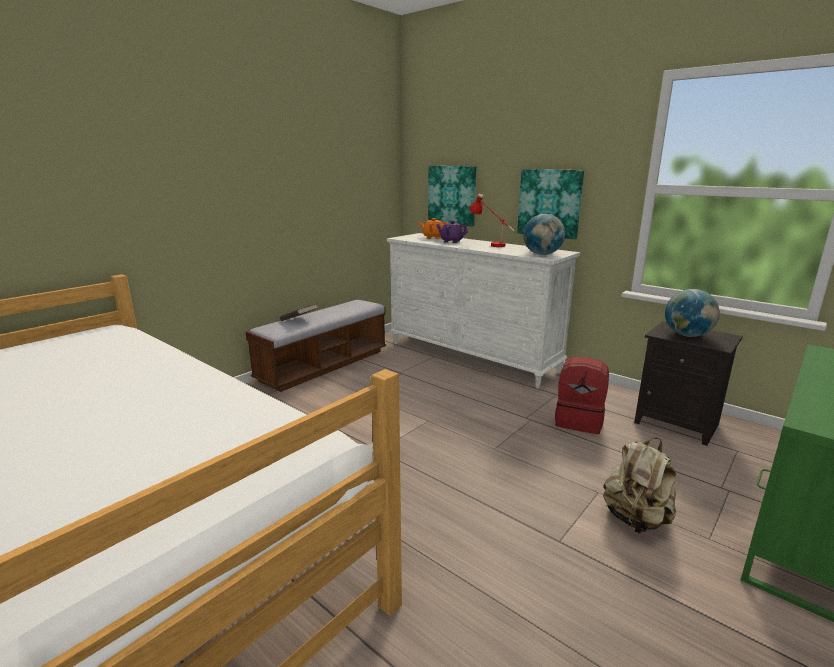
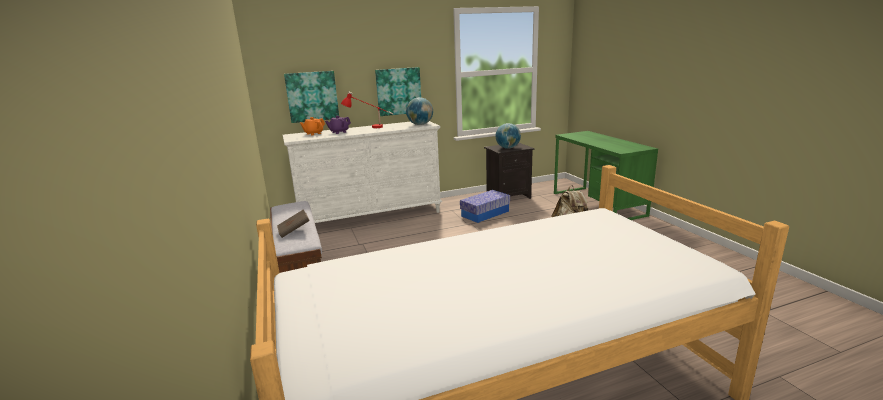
camera: 60 degrees left, 0 degrees up
red backpack [555,357,609,434] -> storage box [460,190,510,223]

